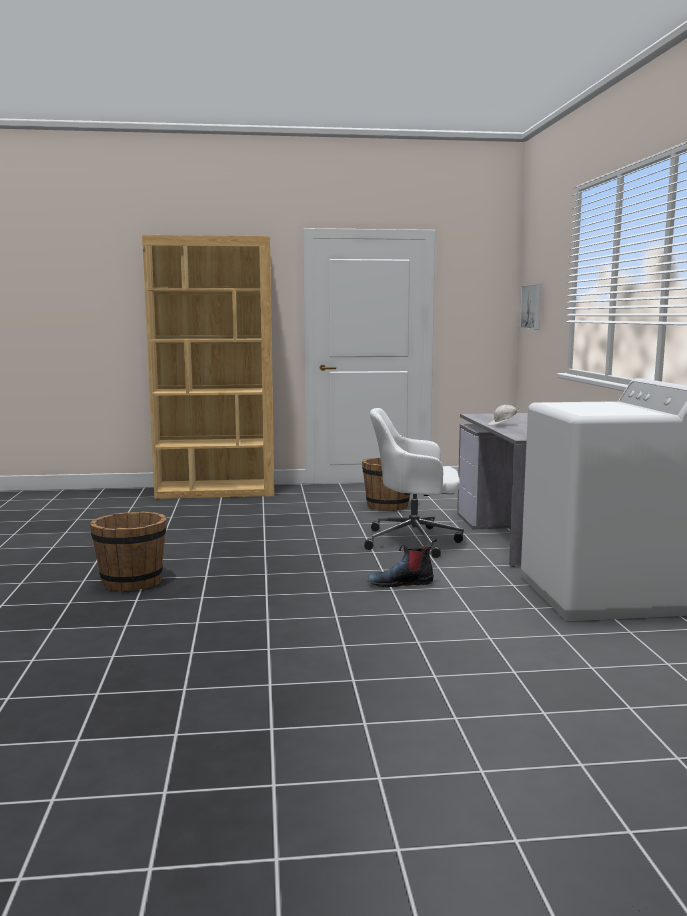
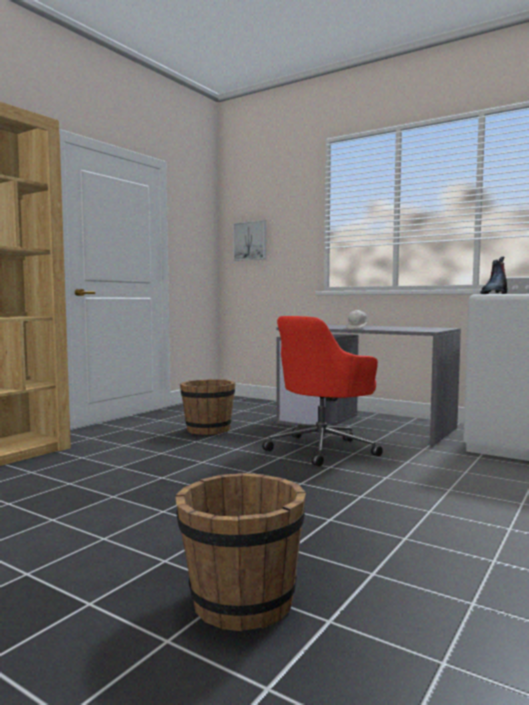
camera: 50 degrees left, 5 degrees down
white office chair [364,408,464,558] -> red office chair [262,316,383,467]
boot [368,538,437,587] -> boot moved to [480,257,507,294]

